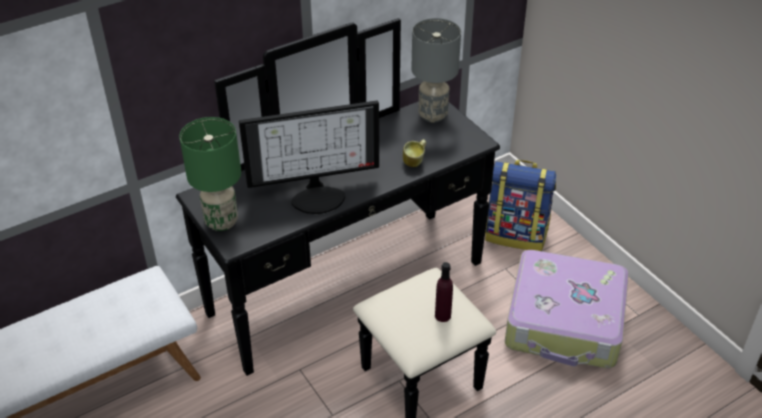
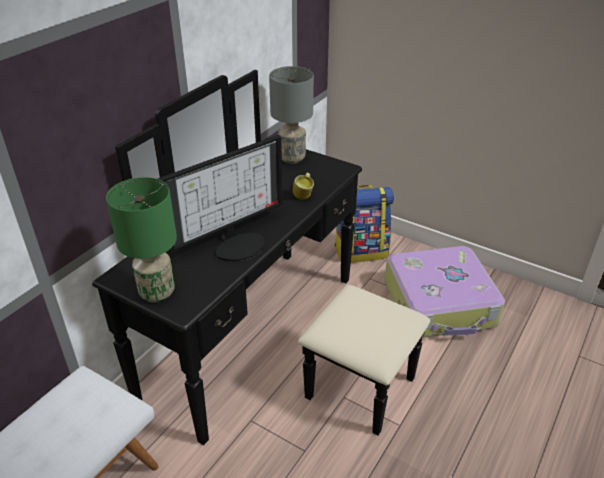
camera: 25 degrees left, 5 degrees down
purple bottle [435,262,453,322] -> none

